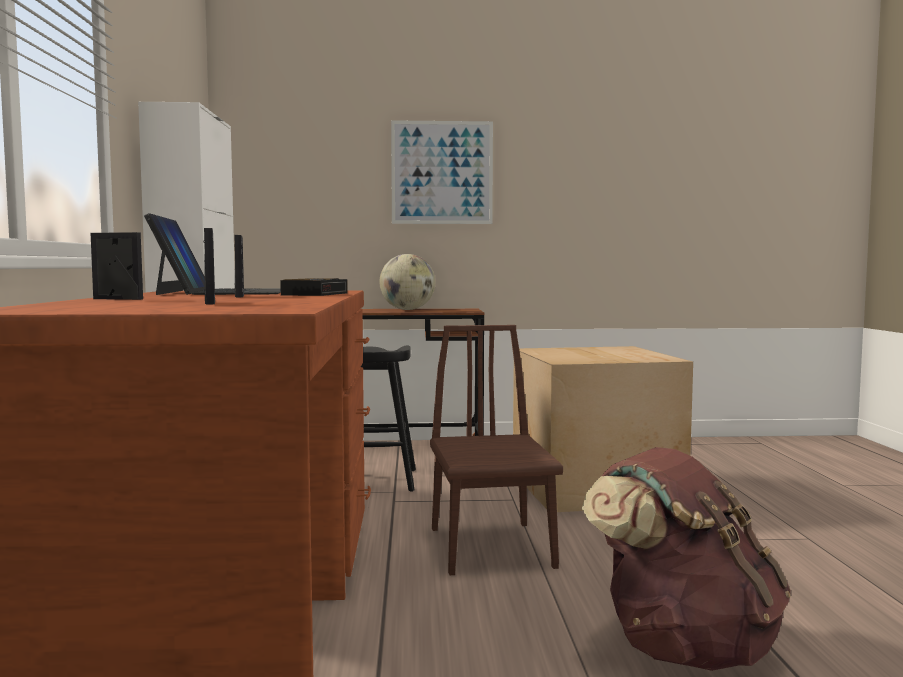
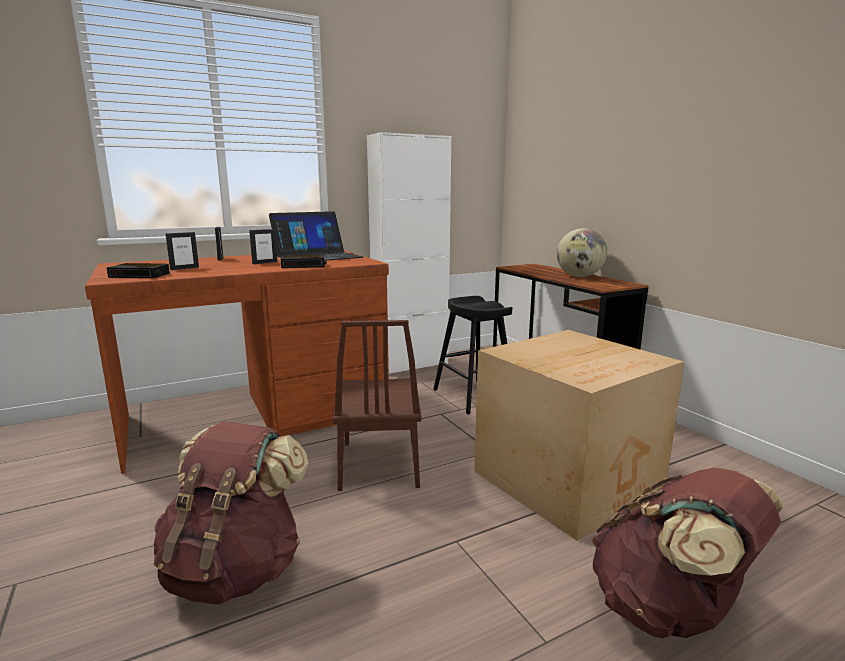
camera: 65 degrees right, 10 degrees up
picture [391,120,493,224] -> none
brown chair [430,325,563,575] -> brown chair turned 120 degrees clockwise [333,320,421,491]
none -> alarm clock [106,263,170,278]
none -> brown backpack [592,468,783,639]

